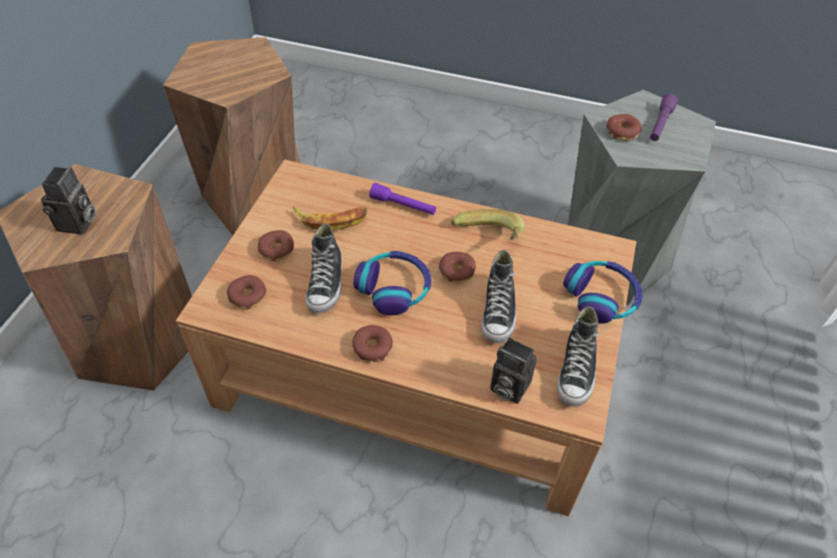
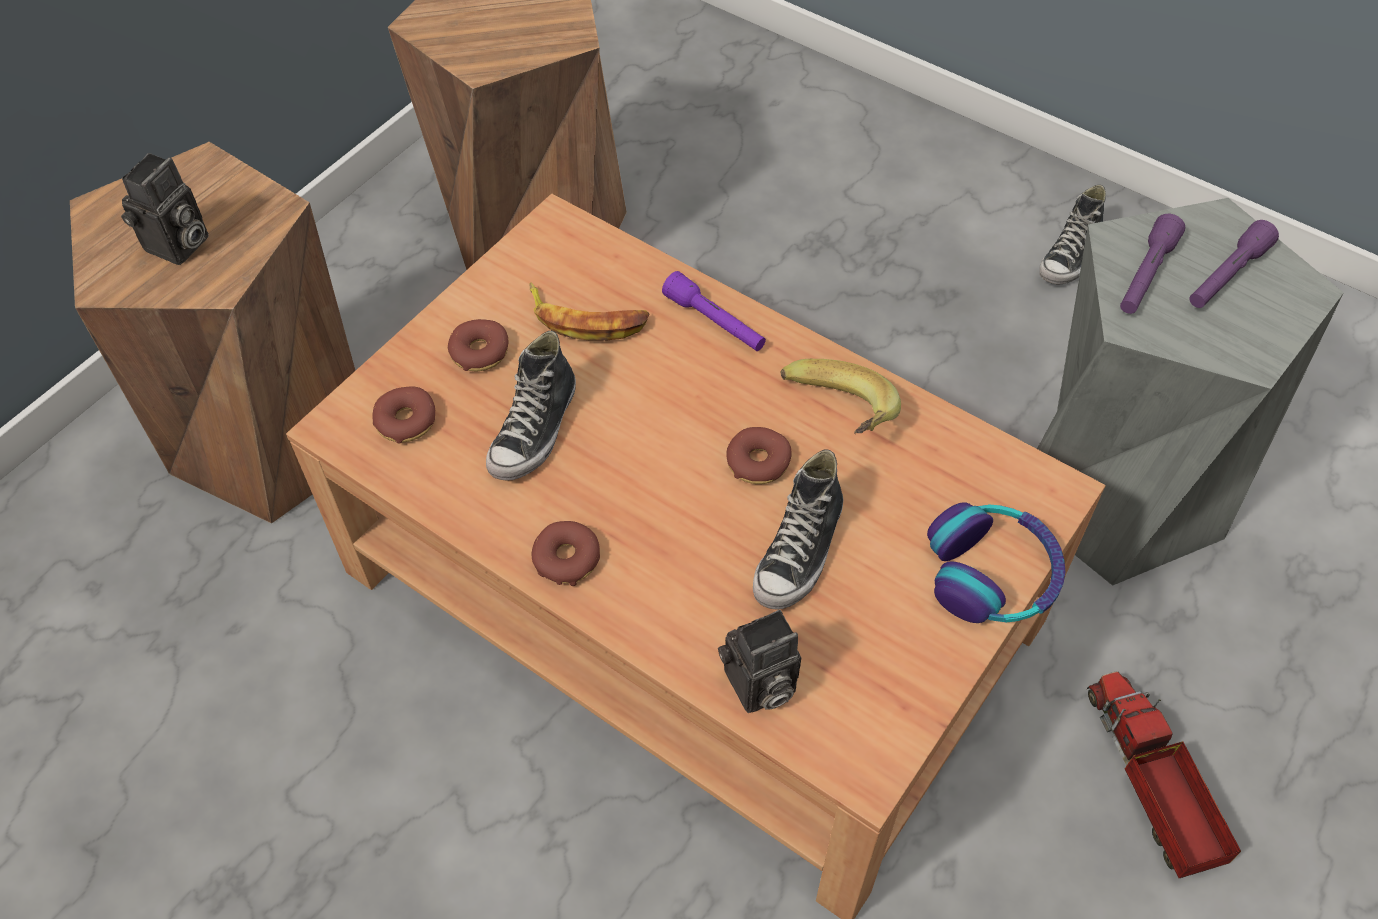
camera: 20 degrees right, 5 degrees up
headphones [353,251,431,315] -> none
camera [490,337,537,404] -> camera turned 75 degrees counterclockwise [718,610,801,713]
shoe [557,306,599,407] -> shoe moved to [1039,185,1106,285]
donut [606,114,642,140] -> purple flashlight [1120,214,1185,314]
none -> toy truck [1087,671,1241,878]

